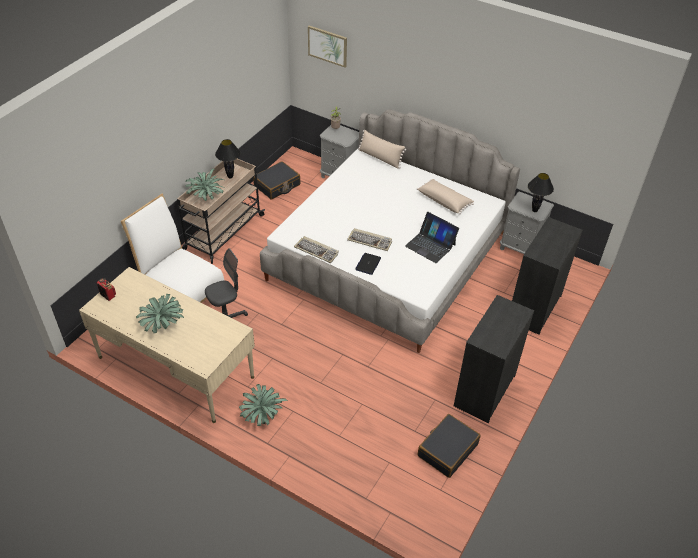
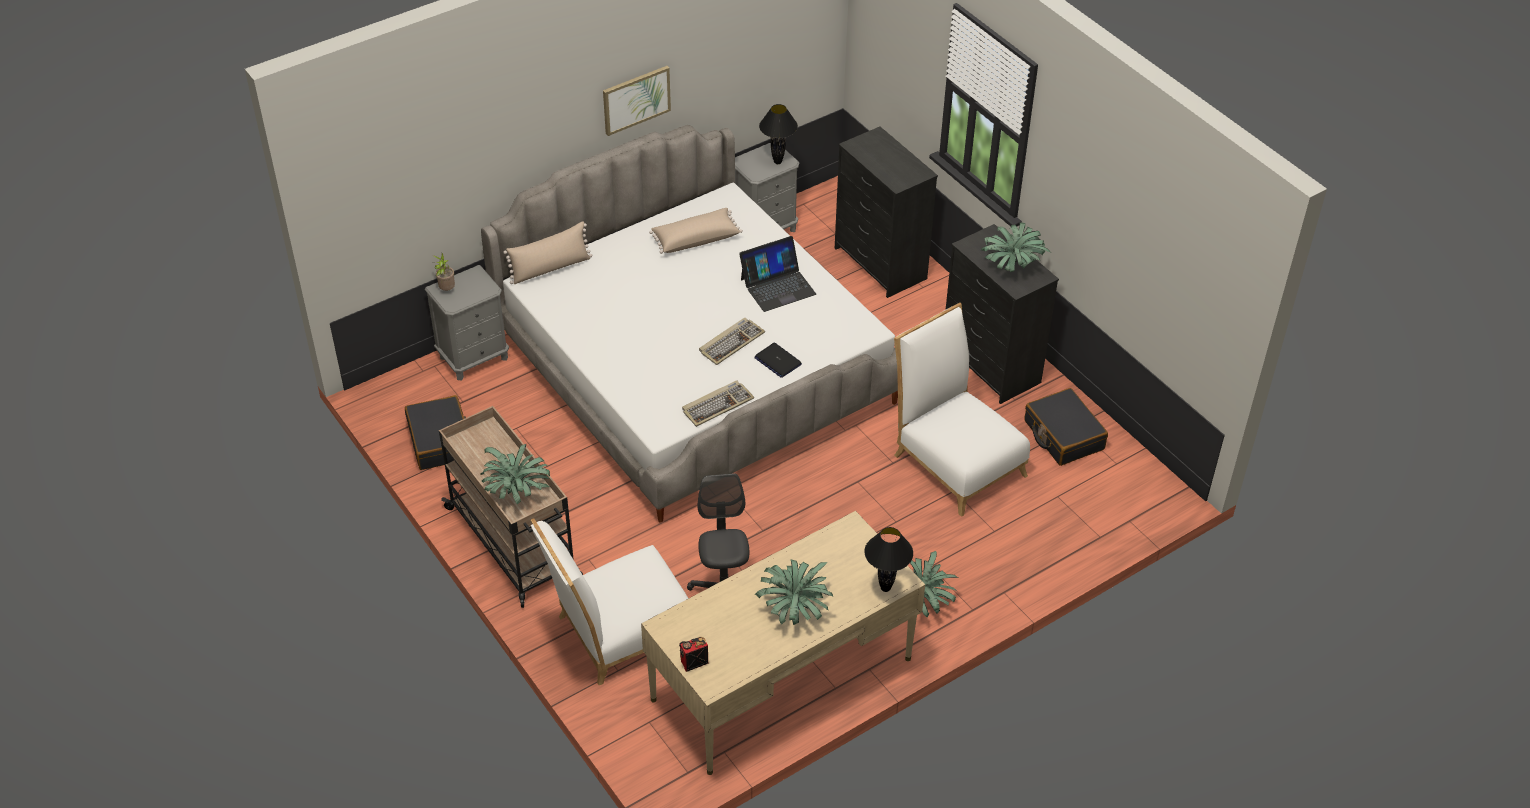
camera: 65 degrees left, 0 degrees up
black table lamp [215,139,240,179] -> black table lamp moved to [864,527,913,592]
picture [308,26,347,67] -> picture moved to [603,66,671,136]
none -> white chair [894,303,1030,517]
none -> potted plant [981,222,1051,272]

